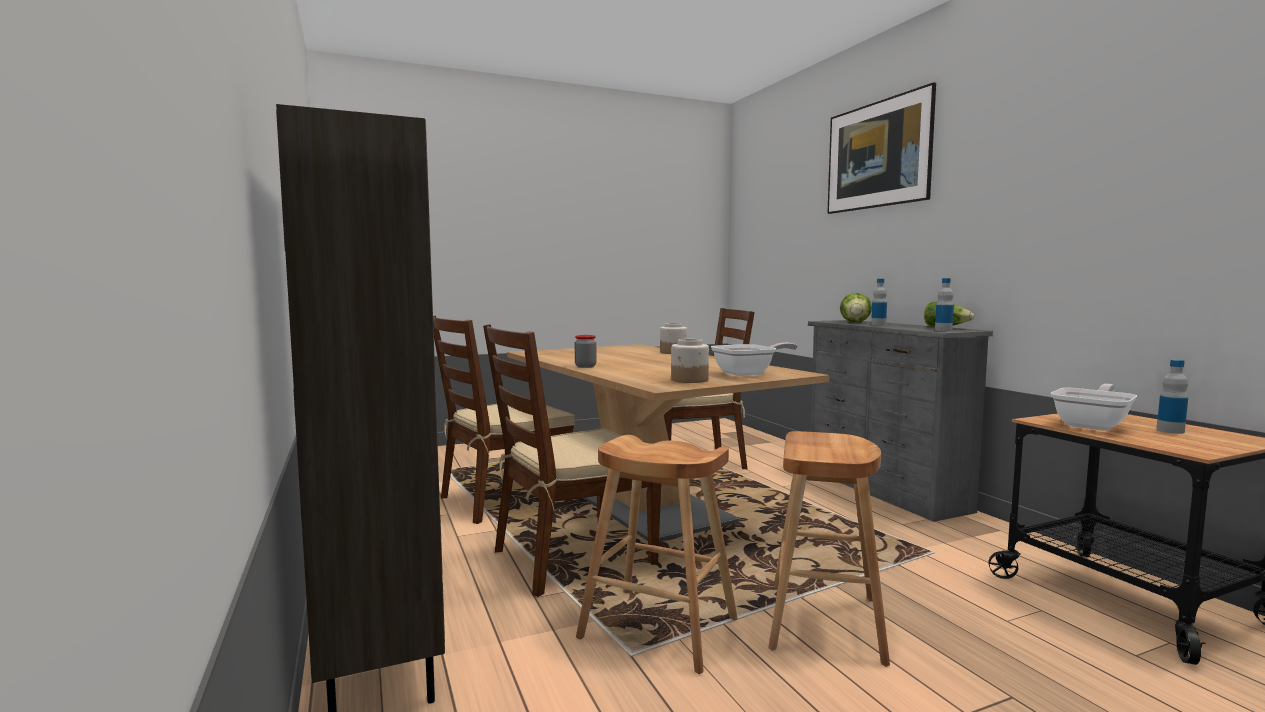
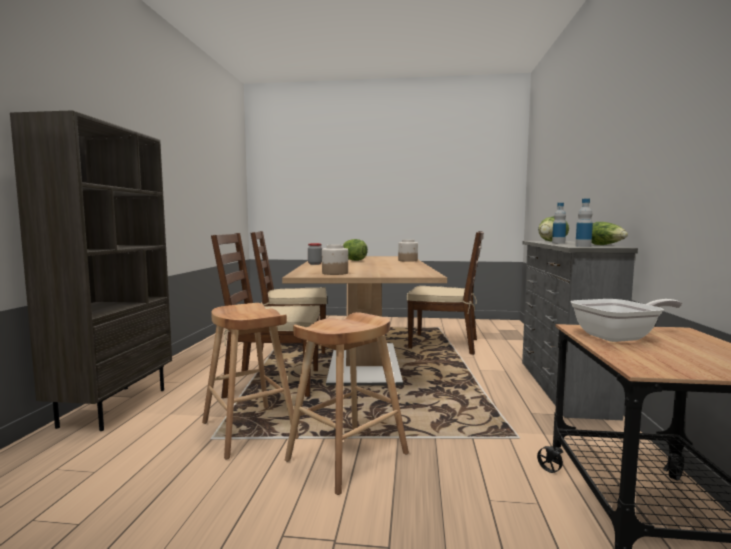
camera: 30 degrees right, 0 degrees up
frying pan [711,343,798,376] -> none
picture [827,82,936,214] -> none
bottle [1157,360,1188,434] -> none
none -> lettuce [343,239,368,261]

